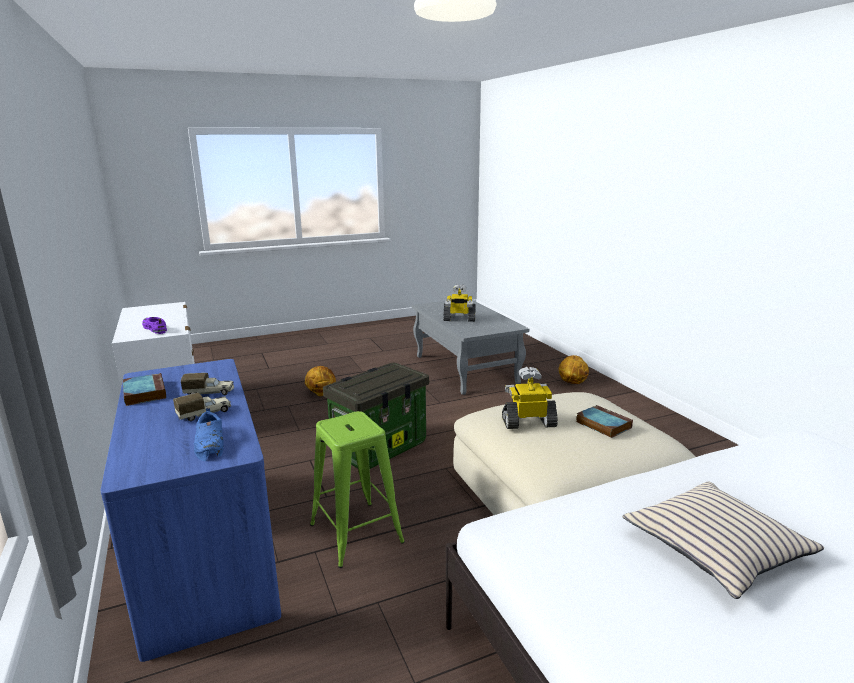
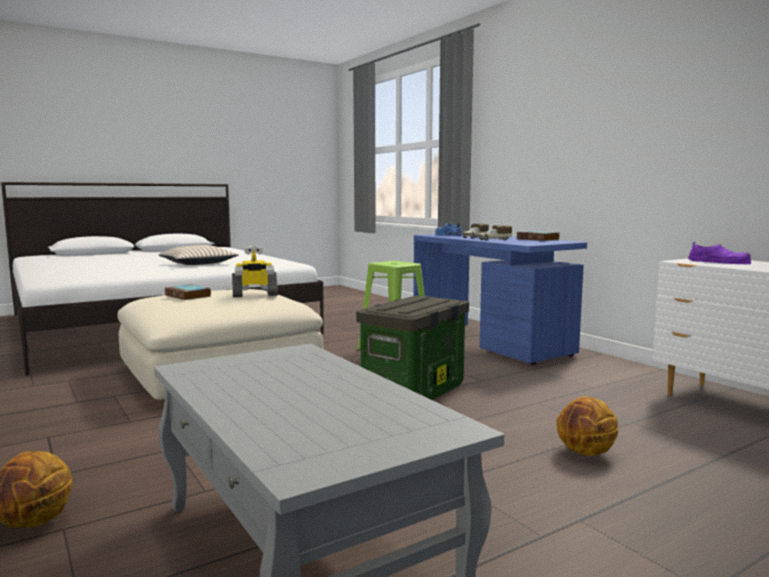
camera: 170 degrees right, 10 degrees down
toy robot [443,284,475,322] -> none

